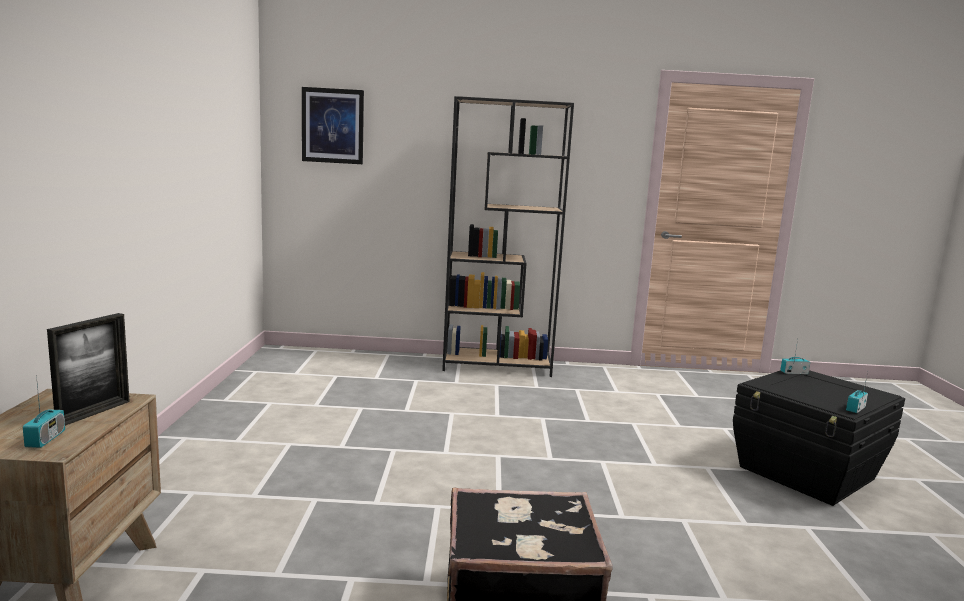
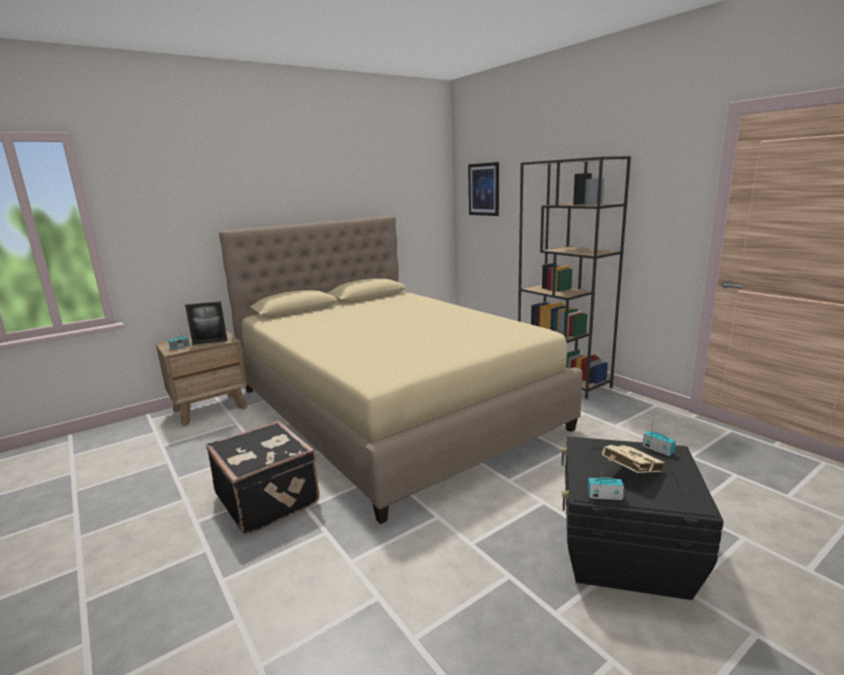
camera: 55 degrees right, 5 degrees up
none -> beige bed [219,216,583,524]
none -> beige book [602,445,665,473]

